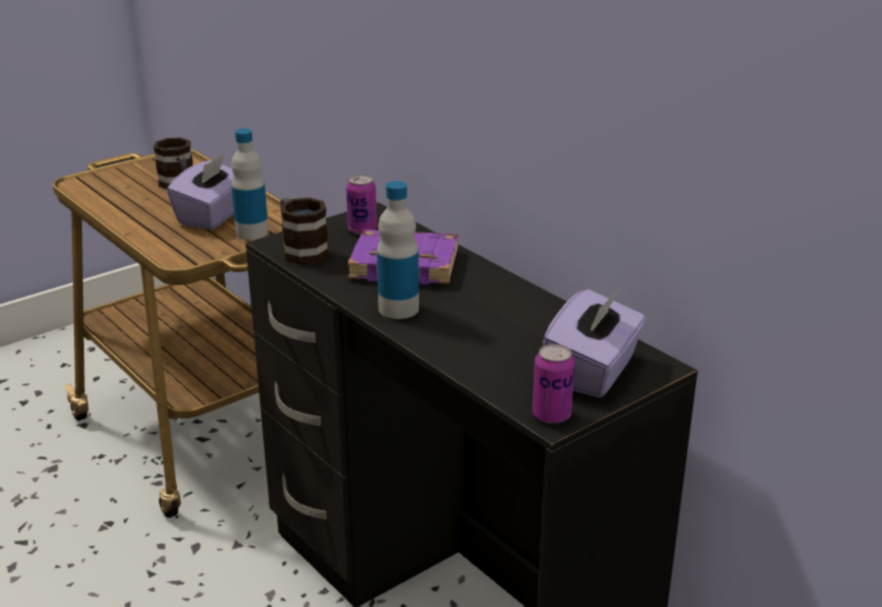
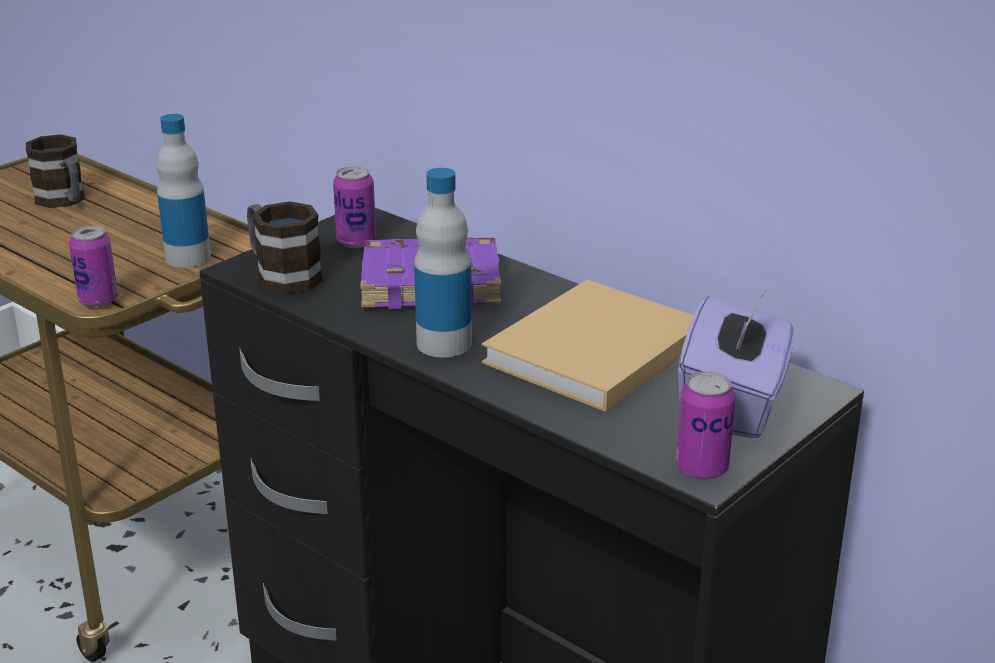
camera: 10 degrees left, 0 degrees up
purple tissue box [167,154,234,230] -> none
none -> can [69,226,118,307]
none -> beige book [482,280,694,412]

